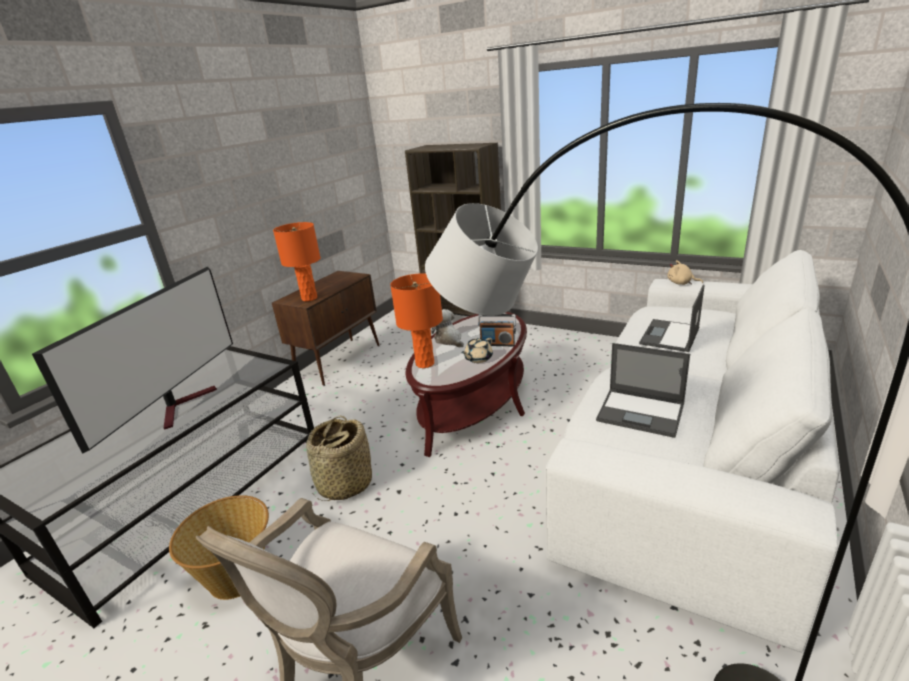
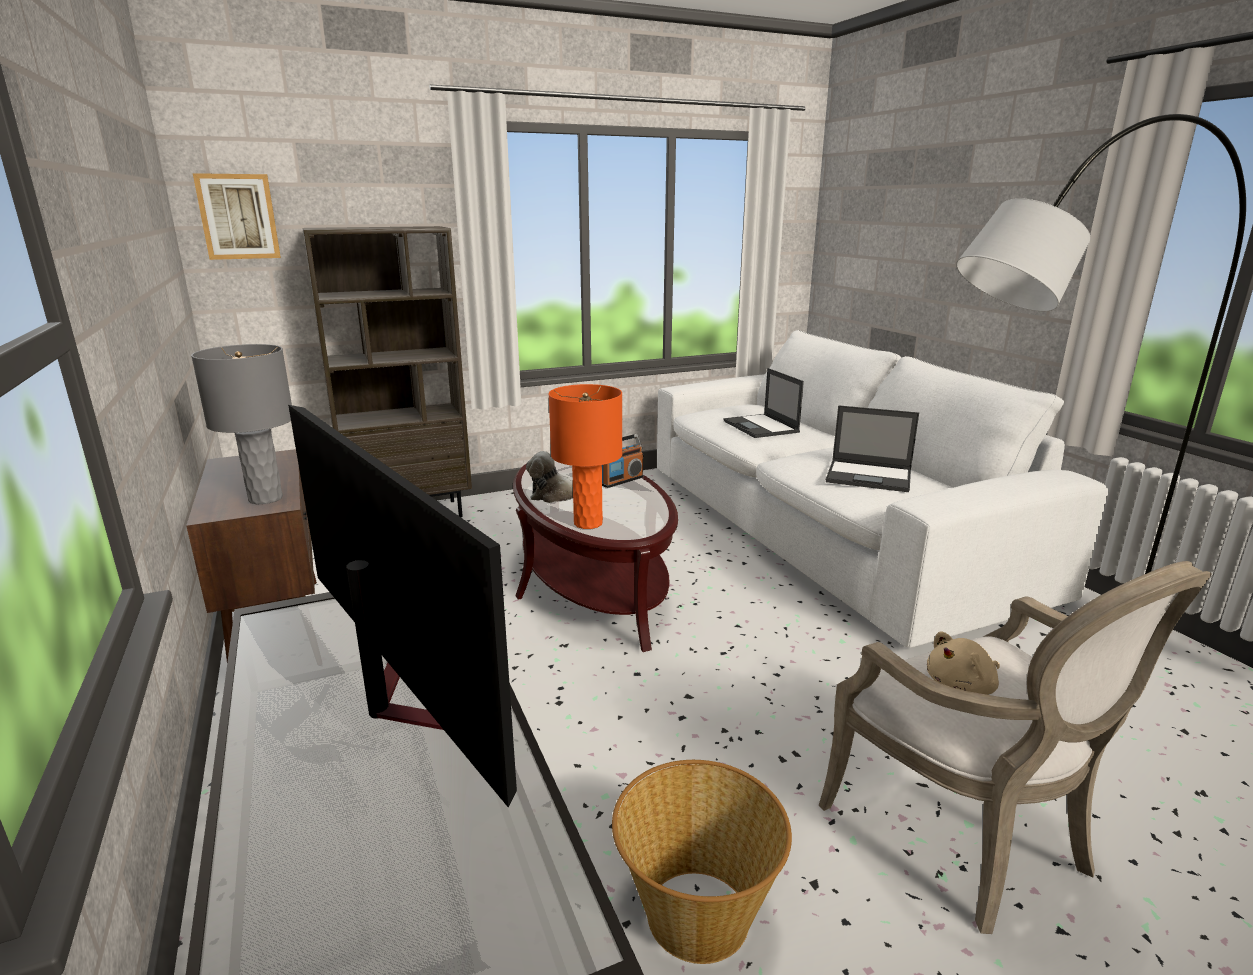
camera: 55 degrees left, 5 degrees down
orange table lamp [273,222,321,301] -> grey table lamp [191,344,292,504]
basket [306,415,372,501] -> none
beige teapot [461,338,493,363] -> none
laptop [596,343,690,438] -> laptop turned 45 degrees clockwise [826,405,919,492]
beige plush toy [667,260,703,285] -> beige plush toy moved to [927,631,1000,695]
none -> picture [193,173,281,260]

